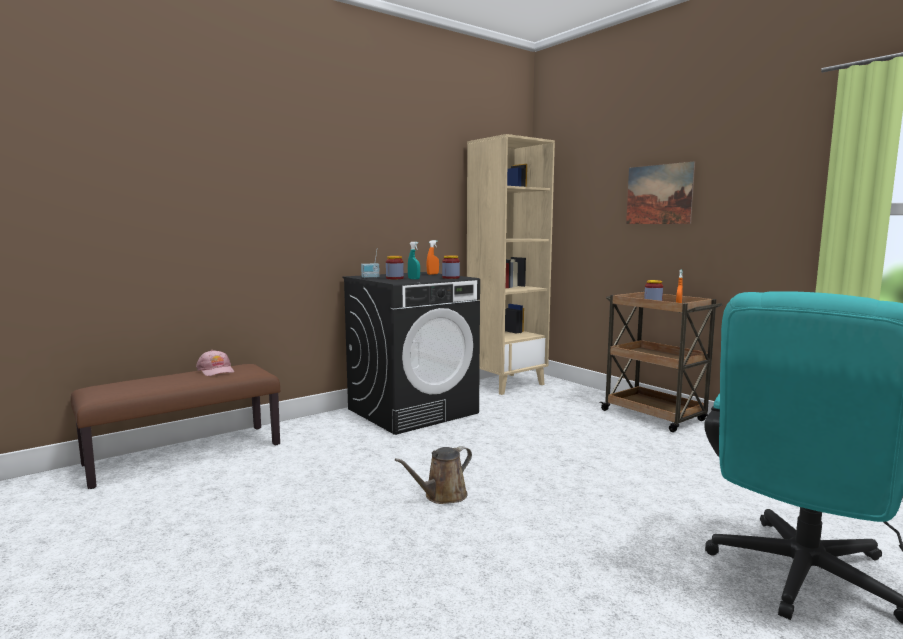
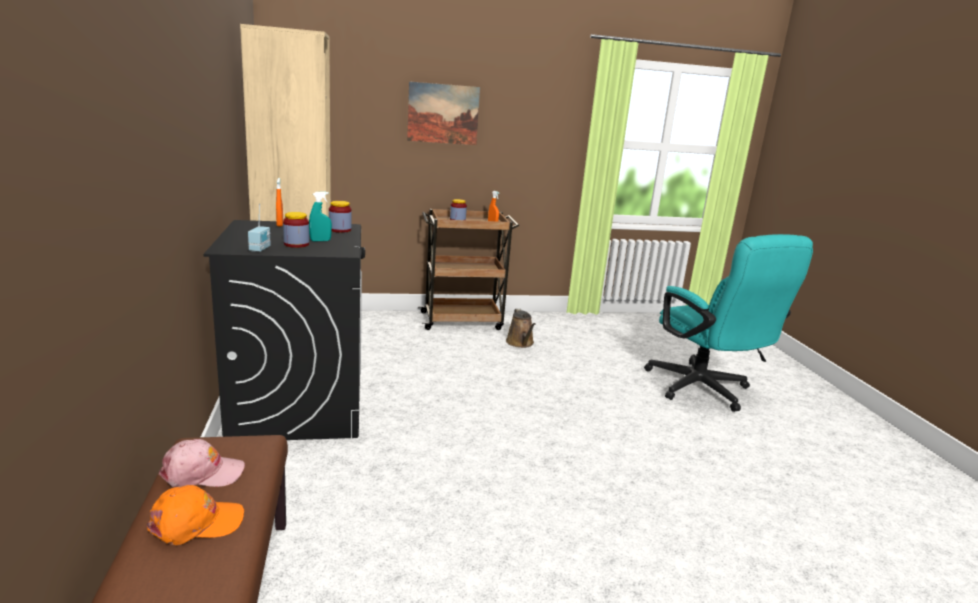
camera: 65 degrees left, 10 degrees up
brown watering can [395,446,472,504] -> brown watering can moved to [506,309,535,348]
none -> orange cap [147,485,244,545]

